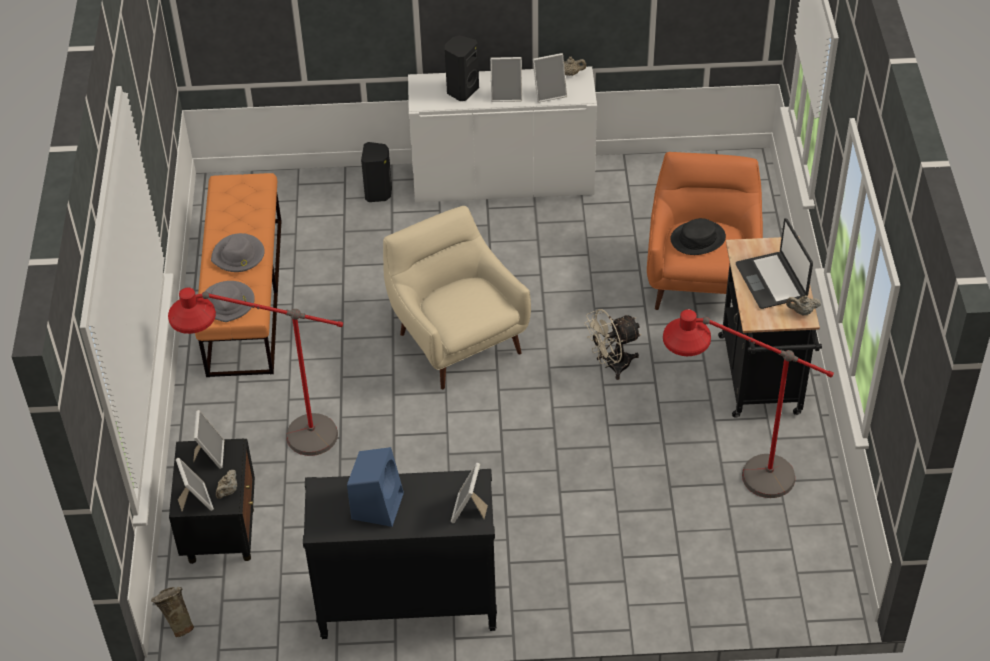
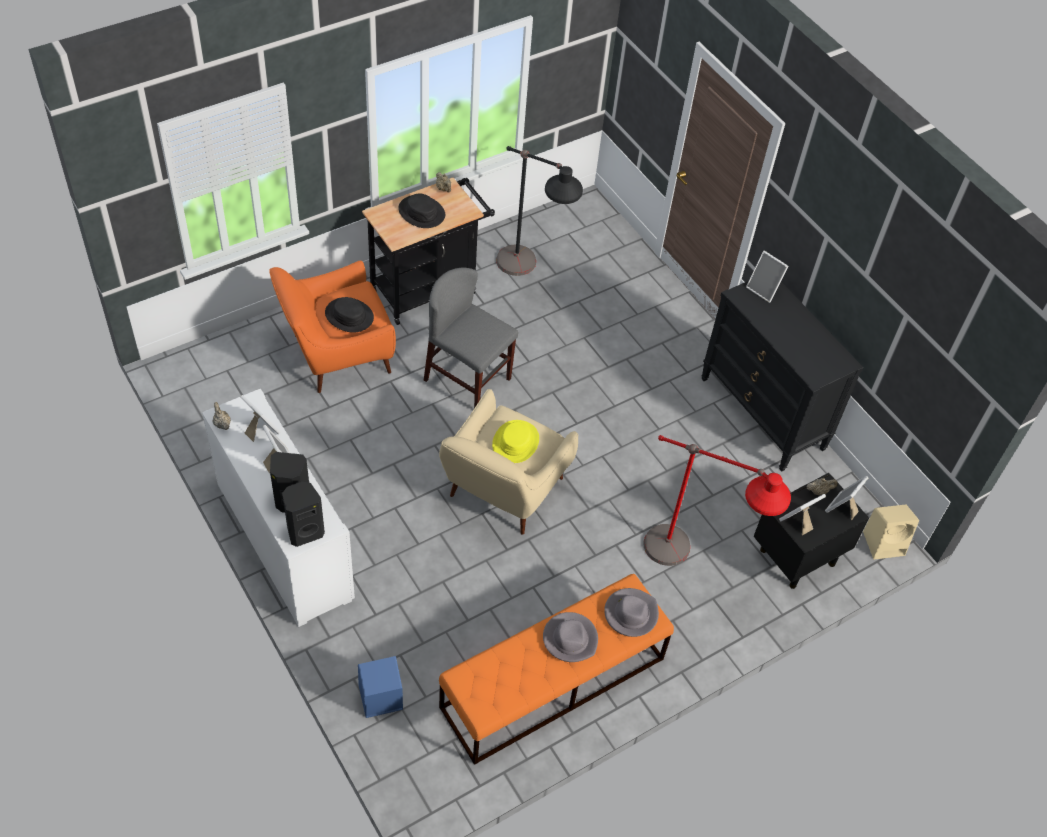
camera: 125 degrees left, 5 degrees up
beige vase [151,587,194,637] -> beige speaker [863,504,919,560]
blue speaker [347,447,404,527] -> blue speaker moved to [358,656,403,718]
black speaker [361,142,392,202] -> black speaker moved to [282,482,325,547]
picture frame [451,463,488,523] -> picture frame turned 60 degrees clockwise [746,251,788,303]
beige fan [584,309,642,380] -> grey chair [424,267,518,408]
red floor lamp [663,309,834,498] -> black floor lamp [496,146,583,276]
laptop [736,218,813,309] -> black hat [398,193,445,228]
none -> yellow hat [492,420,539,463]

